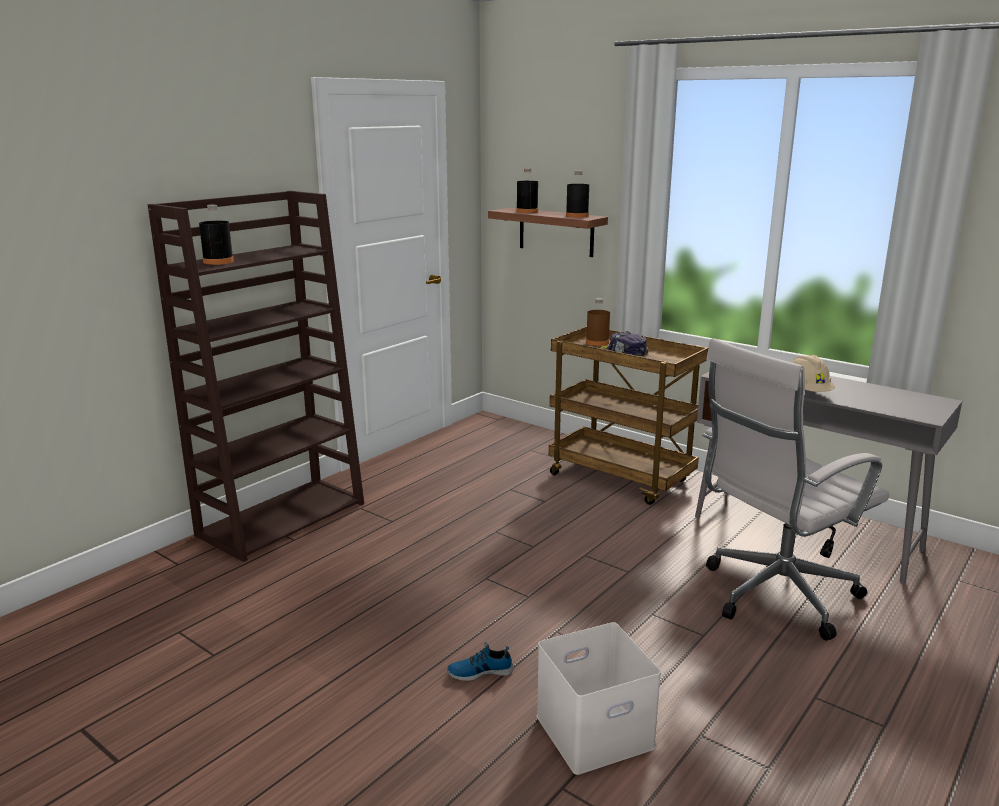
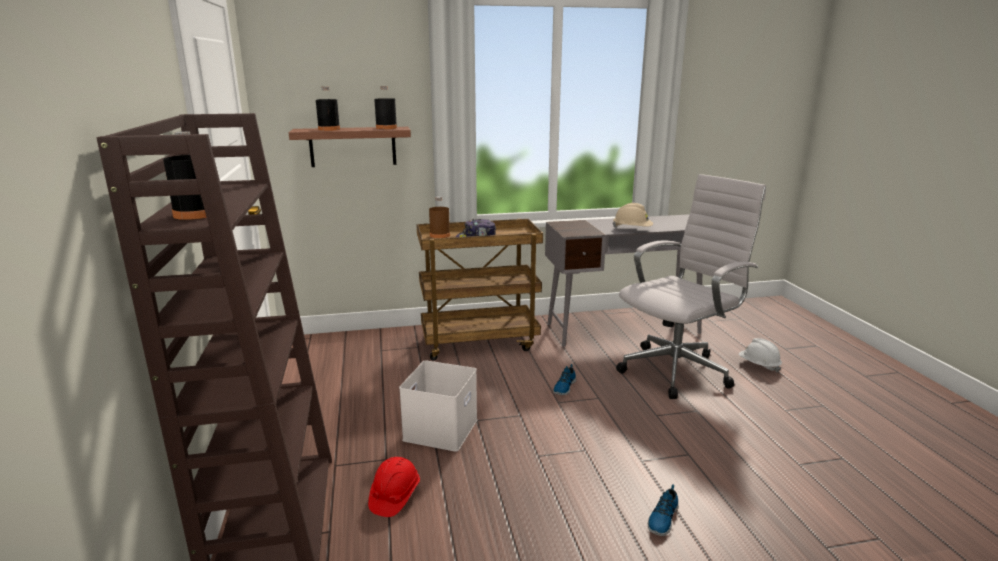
camera: 50 degrees left, 0 degrees up
white storage box [536,622,661,775] -> white storage box moved to [399,360,478,452]
white office chair [702,338,889,640] -> white office chair turned 135 degrees counterclockwise [616,174,766,399]
none -> red hard hat [368,457,420,517]
none -> shoe [553,364,576,395]
none -> white hard hat [739,338,782,372]

